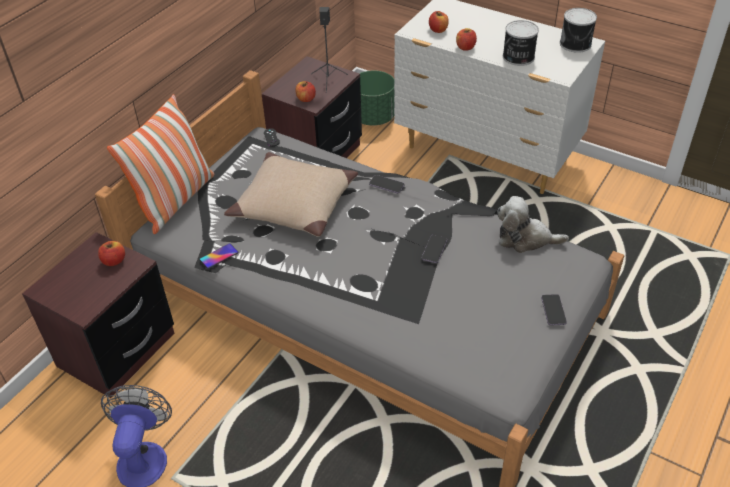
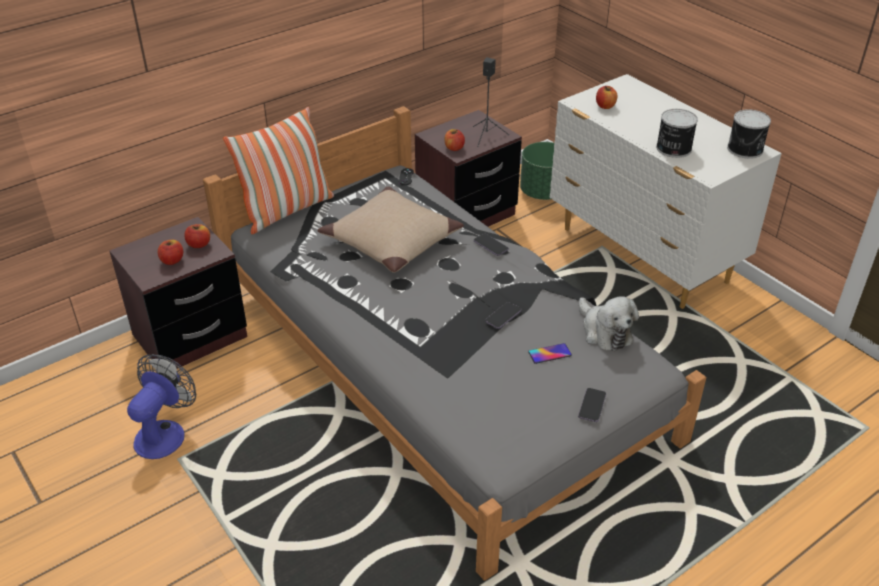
camera: 20 degrees right, 5 degrees down
phone [199,243,238,269] -> phone moved to [528,343,572,364]
apple [456,28,477,51] -> apple moved to [158,240,183,265]
plush toy [497,196,569,253] -> plush toy turned 150 degrees counterclockwise [579,296,639,352]

